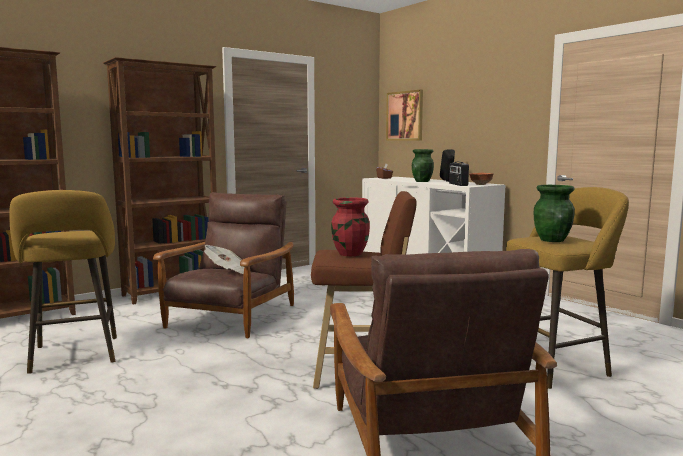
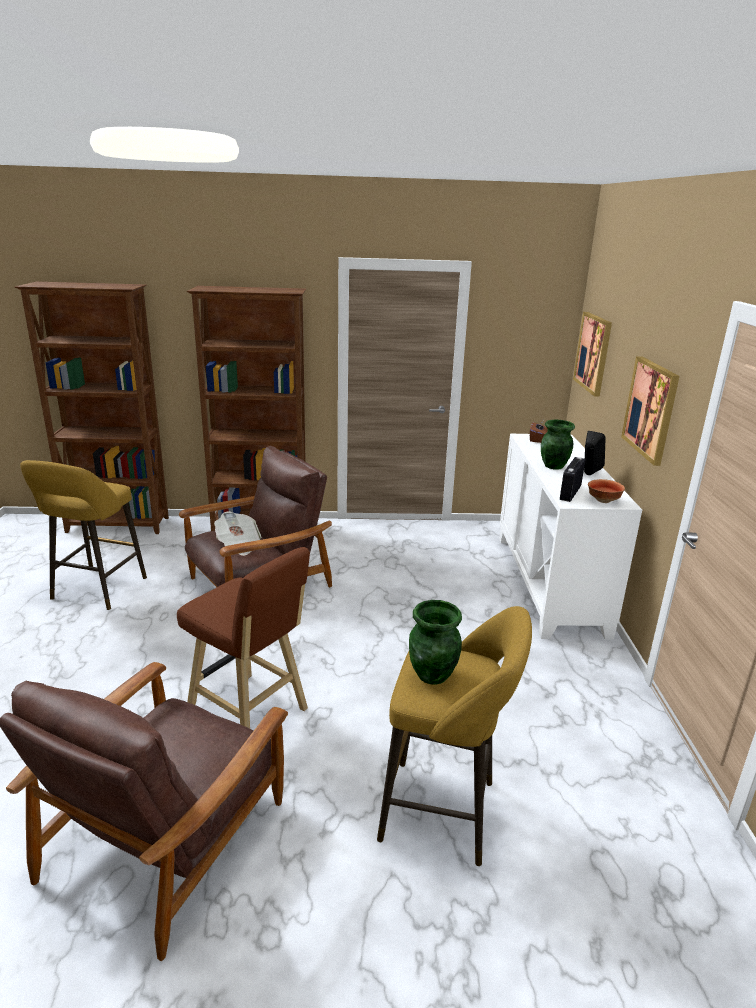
camera: 35 degrees right, 15 degrees up
red vase [331,197,370,256] -> none
none -> picture [621,356,679,466]

